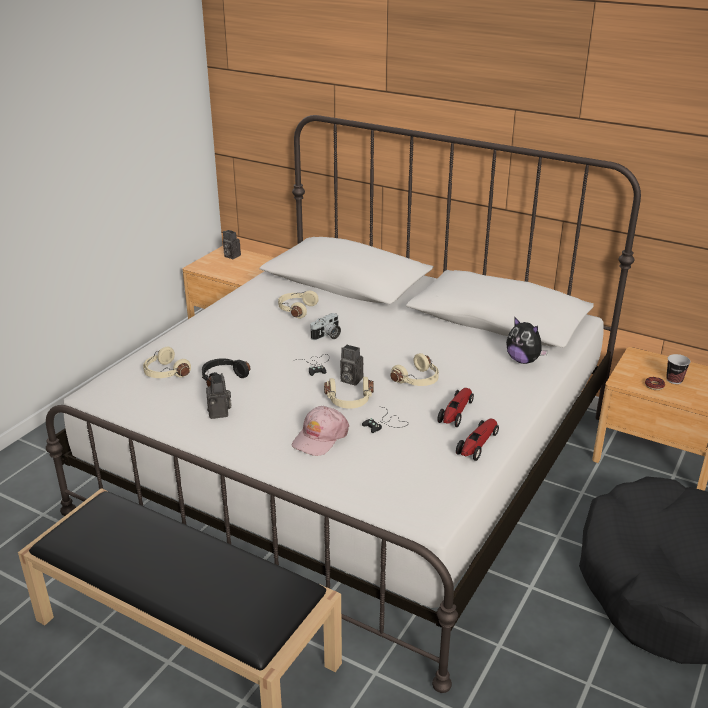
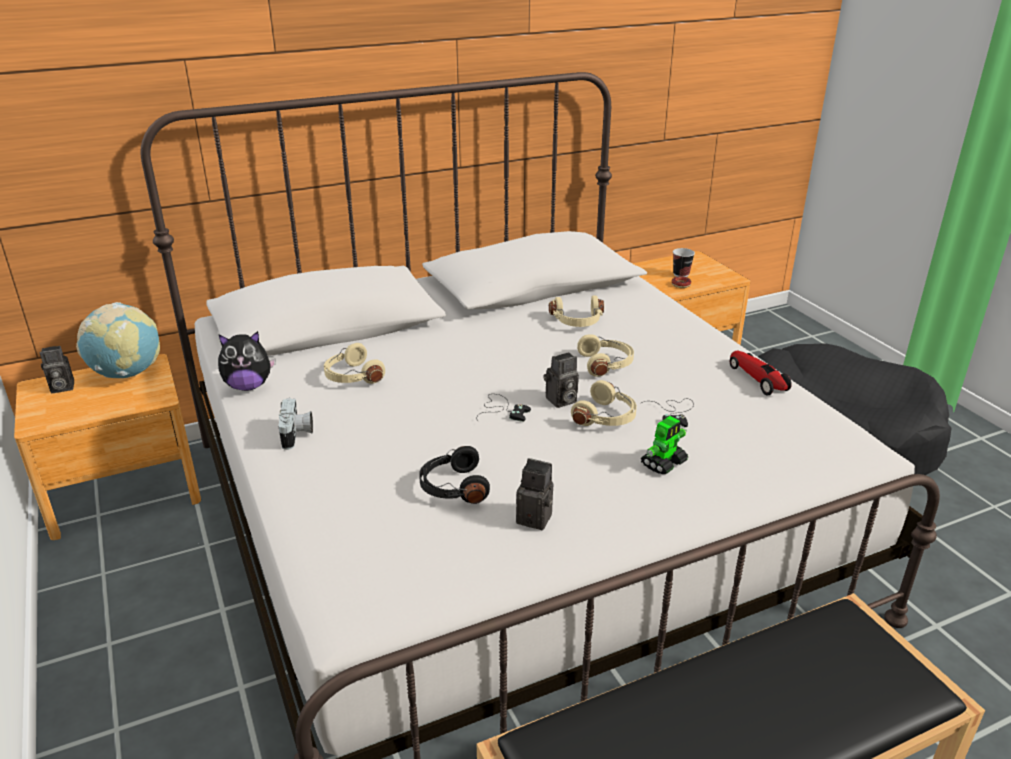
camera: 55 degrees left, 0 degrees up
beige headphones [143,347,191,378] -> beige headphones moved to [549,295,604,327]
pink cap [292,406,349,456] -> toy robot [641,416,688,474]
camera [310,313,341,340] -> camera moved to [278,398,313,450]
toy car [438,388,474,427] -> none
plush toy [506,317,548,364] -> plush toy moved to [218,331,276,391]
none -> globe [76,302,160,378]

